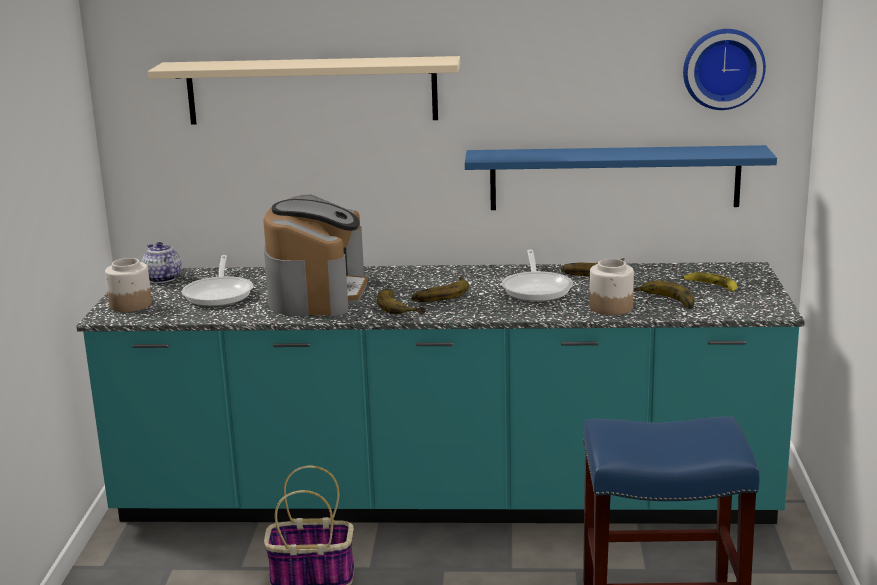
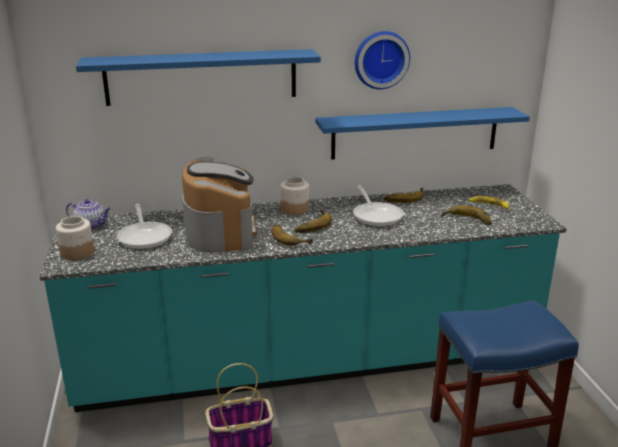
camera: 15 degrees left, 5 degrees up
teapot [141,242,182,283] -> teapot turned 150 degrees clockwise [66,199,111,230]
beige shelf [147,56,460,125] -> blue shelf [76,49,321,106]
jar [589,259,634,315] -> jar moved to [280,177,309,215]
wall clock [683,29,766,110] -> wall clock moved to [355,31,410,89]

